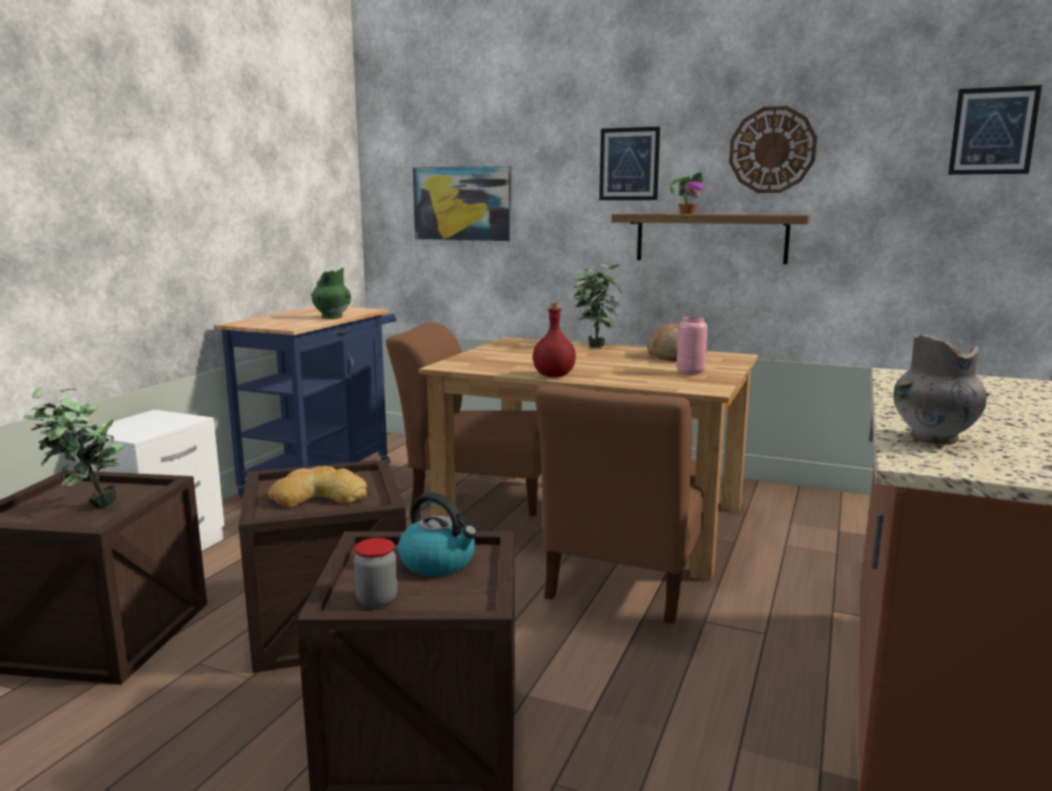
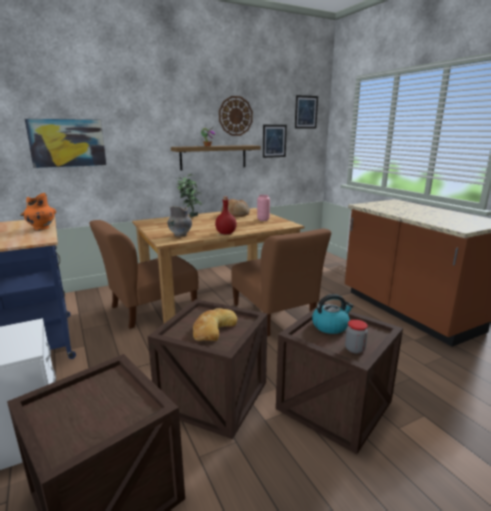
camera: 50 degrees left, 5 degrees up
potted plant [23,386,125,509] -> none
green vase [311,267,351,319] -> orange vase [20,193,56,230]
picture [599,126,660,200] -> picture moved to [263,125,287,158]
grey vase [893,334,990,445] -> grey vase moved to [168,206,192,237]

